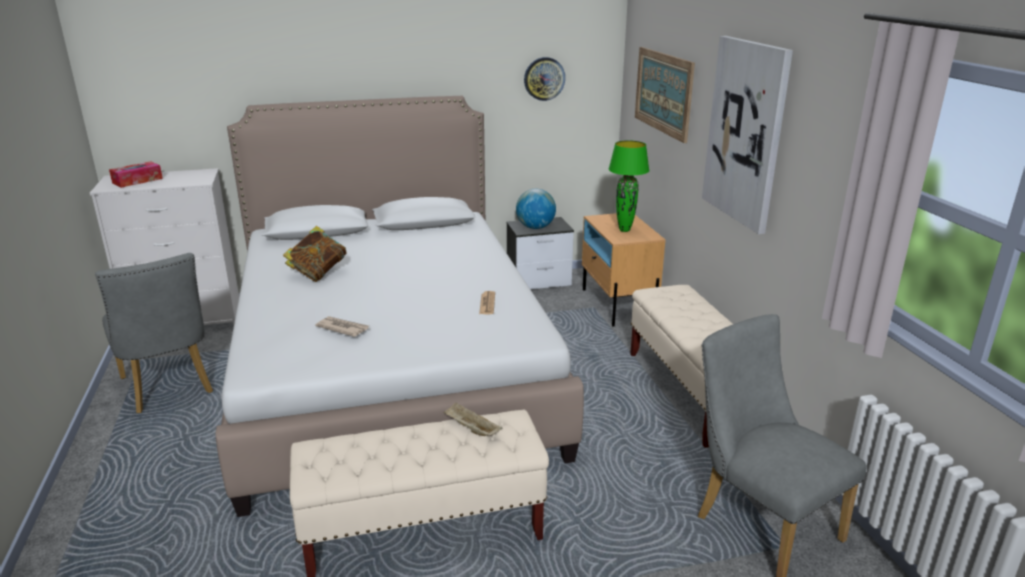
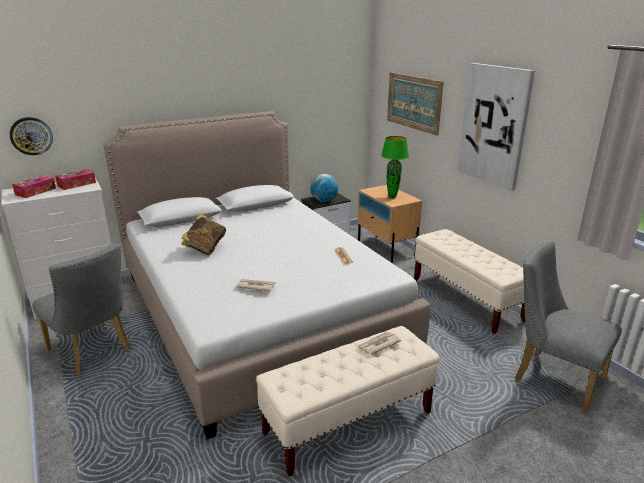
camera: 15 degrees left, 0 degrees up
beige tray [443,402,502,436] -> newspaper [357,332,401,355]
wall clock [524,57,565,101] -> wall clock moved to [9,117,53,155]
none -> tissue box [55,169,96,190]

